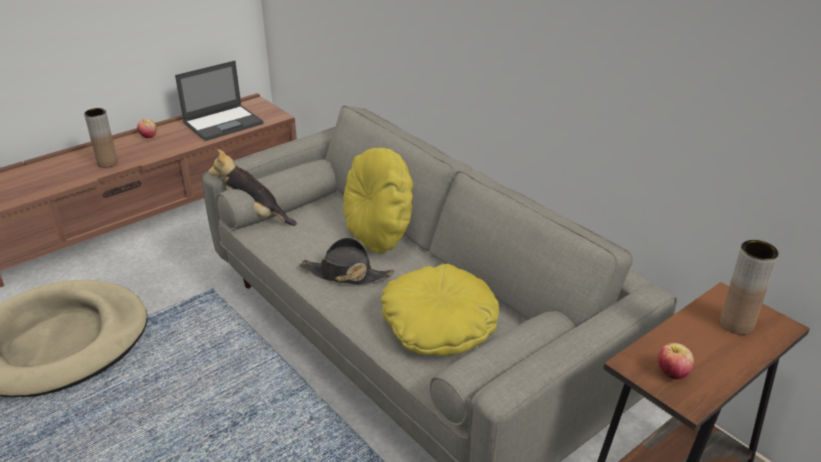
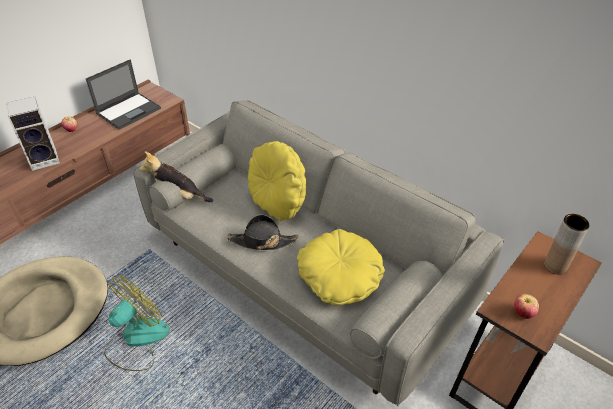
camera: 10 degrees left, 10 degrees up
brown vase [84,108,118,168] -> speaker [5,96,60,171]
none -> fan [104,275,170,371]

